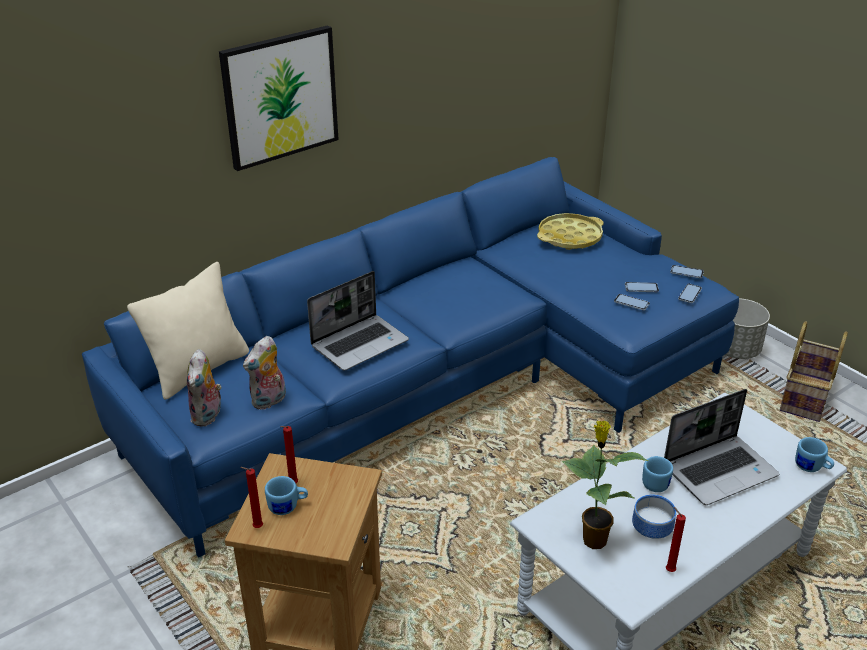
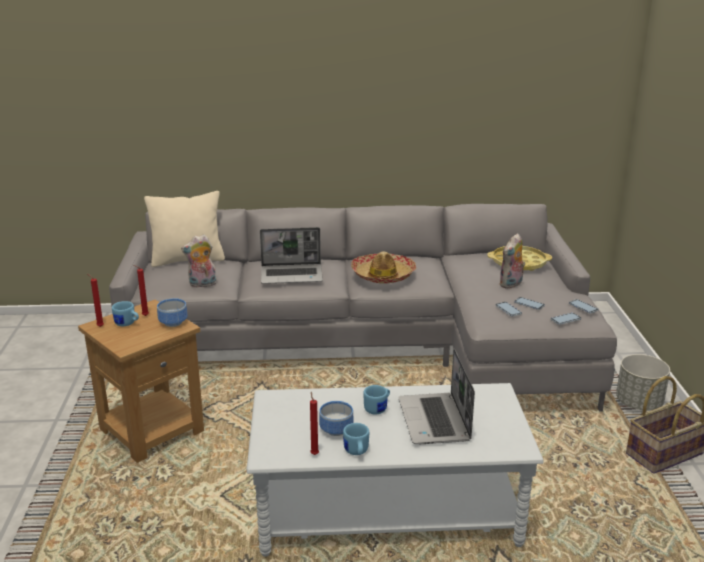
camera: 35 degrees right, 10 degrees down
blue sofa [82,157,739,558] -> grey sofa [109,204,617,412]
plush toy [187,349,222,427] -> plush toy moved to [499,233,525,289]
picture [219,25,339,171] -> none
potted plant [562,421,648,549] -> none
laptop [664,389,779,505] -> laptop turned 75 degrees clockwise [398,348,475,444]
blue mug [795,437,834,472] -> blue mug moved to [343,423,369,455]
none -> bowl [157,298,188,327]
none -> hat [351,251,416,284]

